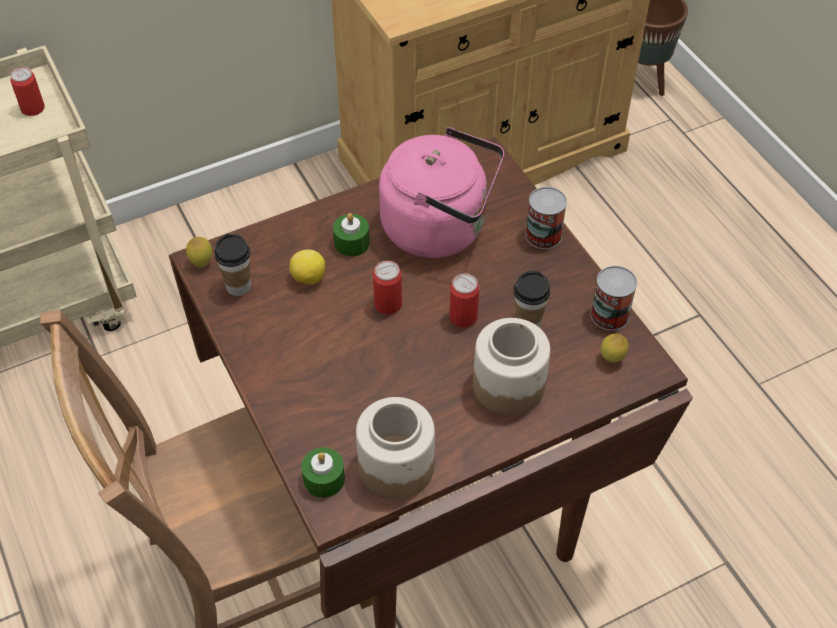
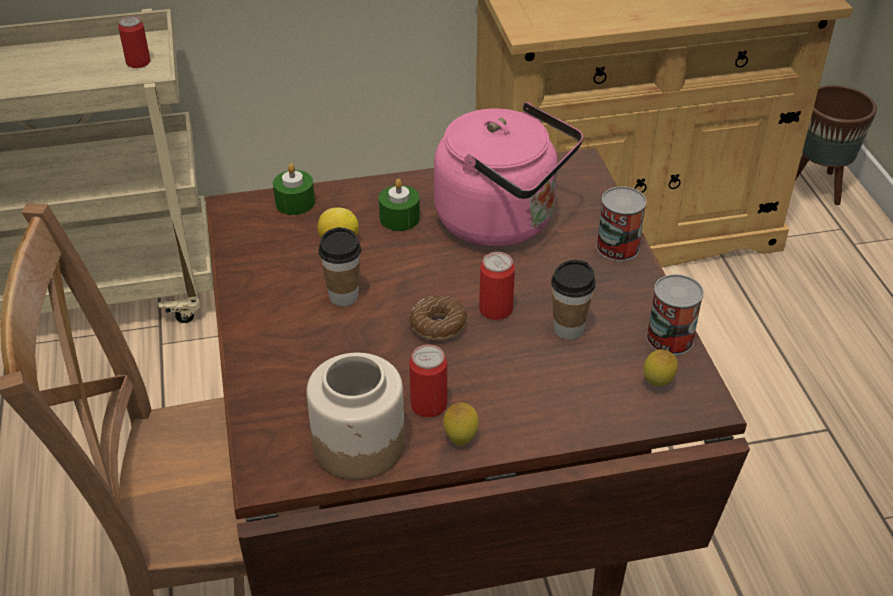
camera: 15 degrees right, 10 degrees down
lemon [186,237,213,268] -> lemon moved to [443,402,479,446]
cup [214,234,251,296] -> cup moved to [319,227,361,306]
green candle [301,447,345,498] -> green candle moved to [273,164,315,215]
can [373,261,402,315] -> can moved to [409,344,447,418]
jar [473,318,550,416] -> none
none -> donut [410,295,467,341]

